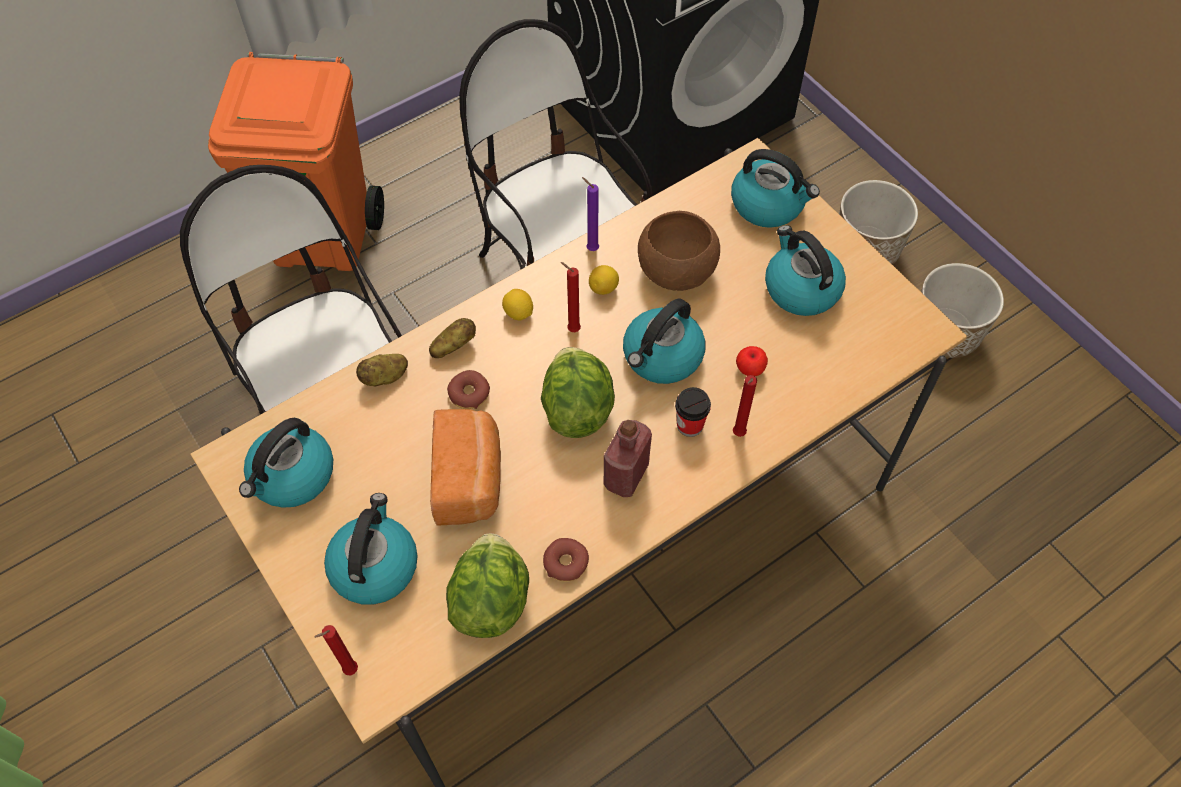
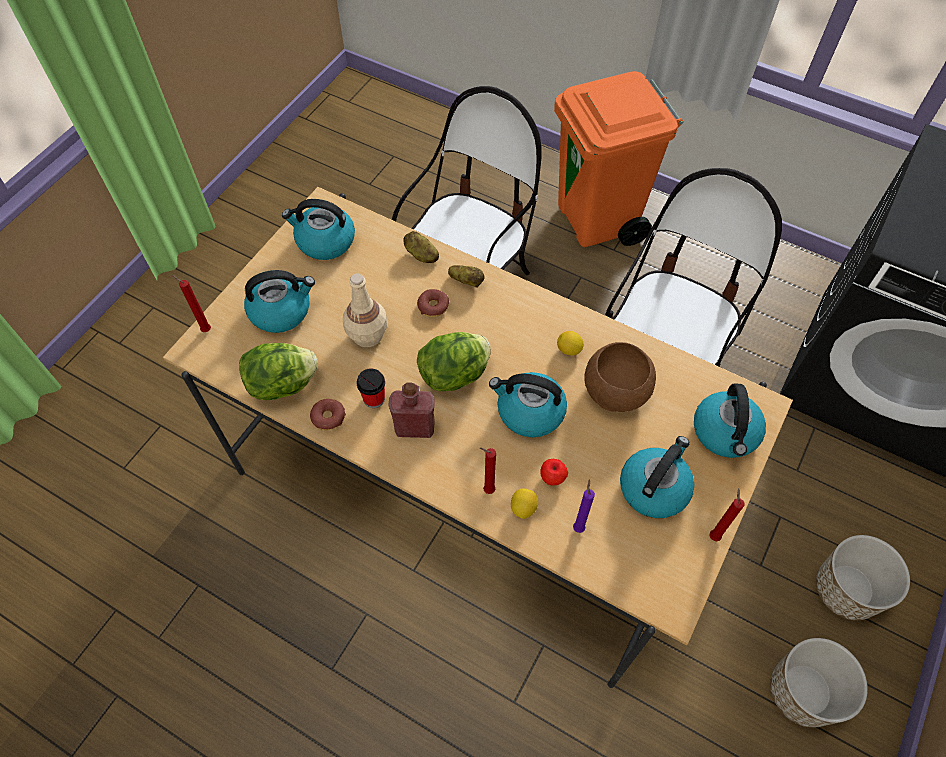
camera: 65 degrees right, 0 degrees up
bread [430,409,501,526] -> beige bottle [343,274,388,347]
lemon [502,289,533,321] -> lemon moved to [511,488,538,519]
red candle [561,262,581,332] -> red candle moved to [710,488,744,541]
purple candle [582,177,599,251] -> purple candle moved to [573,479,595,533]
cup [675,387,711,437] -> cup moved to [357,368,385,408]

